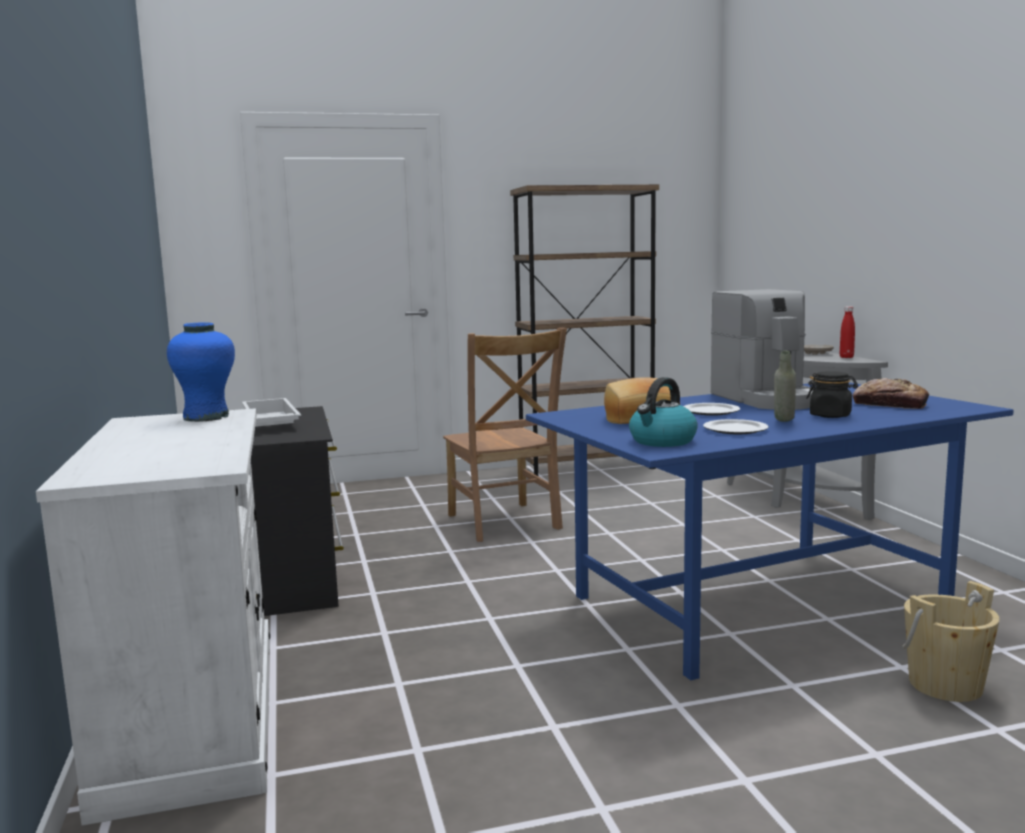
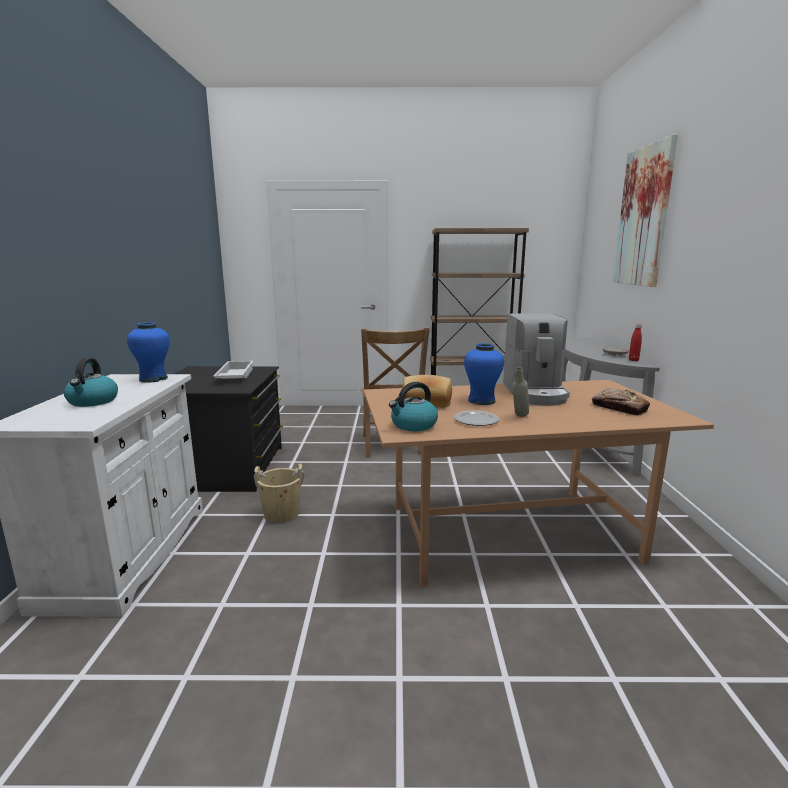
camera: 15 degrees right, 5 degrees up
blue dining table [526,382,1014,680] -> brown dining table [363,380,714,587]
plate [684,403,740,416] -> blue vase [464,343,504,405]
black jar [806,371,858,418] -> none
beige bucket [902,581,1000,702] -> beige bucket moved to [254,464,304,523]
none -> kettle [64,358,118,407]
none -> picture [613,134,678,287]

